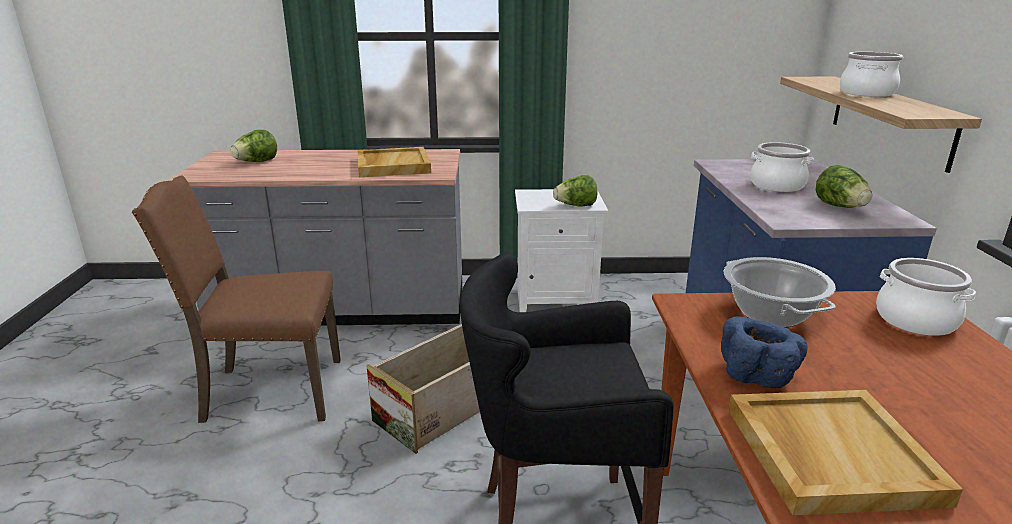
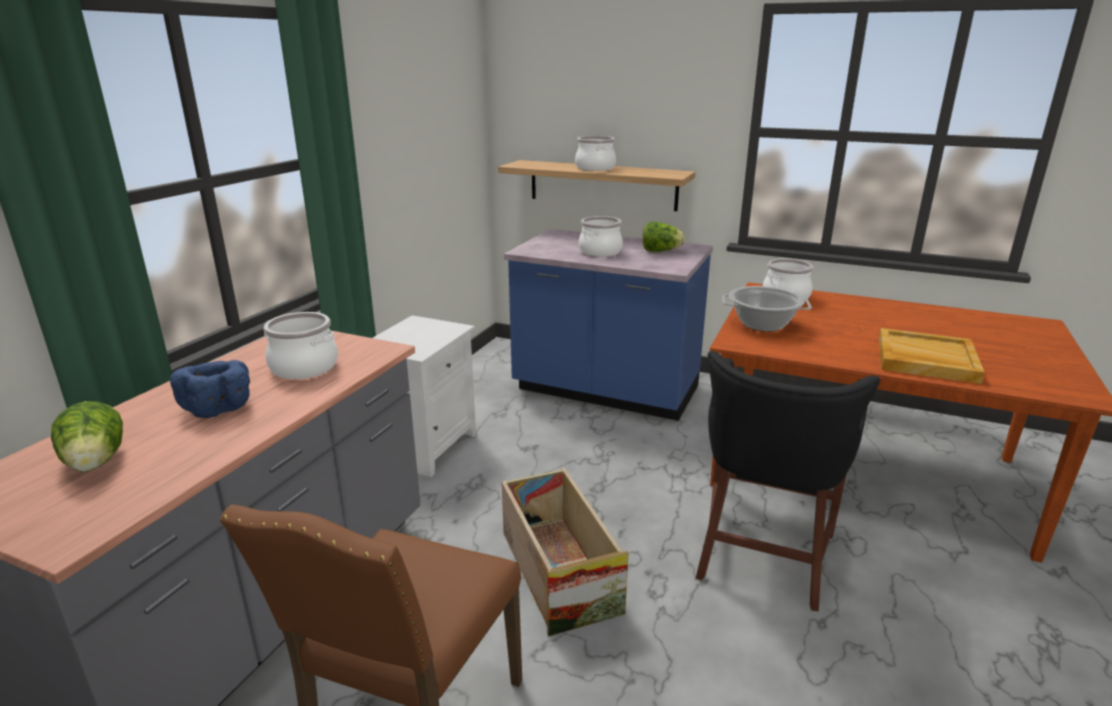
camera: 65 degrees left, 0 degrees up
beige tray [357,147,431,177] -> cooking pot [263,312,338,379]
lettuce [553,175,597,206] -> none
blue bowl [721,316,808,388] -> blue bowl moved to [170,360,250,418]

